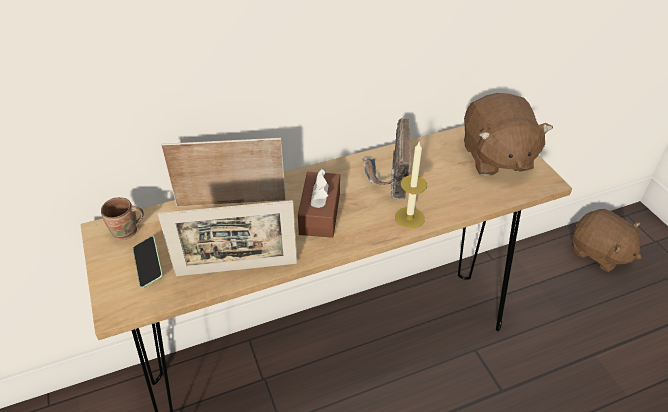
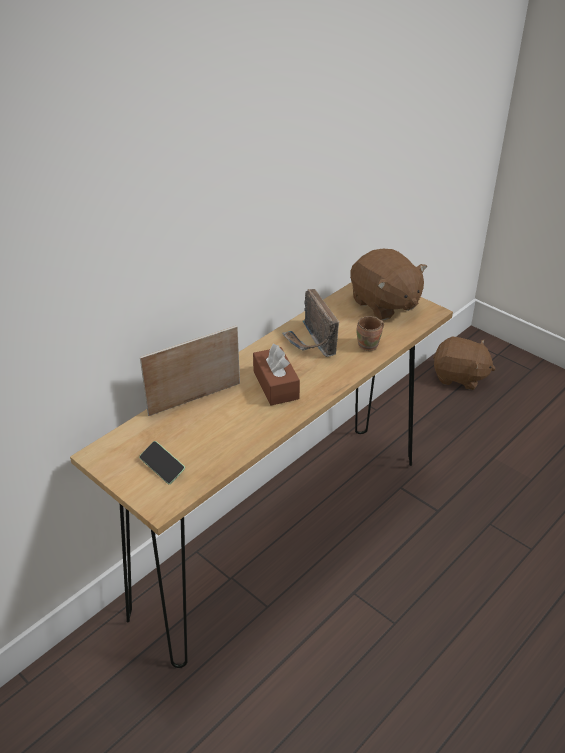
camera: 25 degrees left, 5 degrees down
brown mug [101,197,144,240] -> brown mug moved to [356,316,384,351]
picture frame [158,200,297,276] -> none
candle [395,142,427,229] -> none

